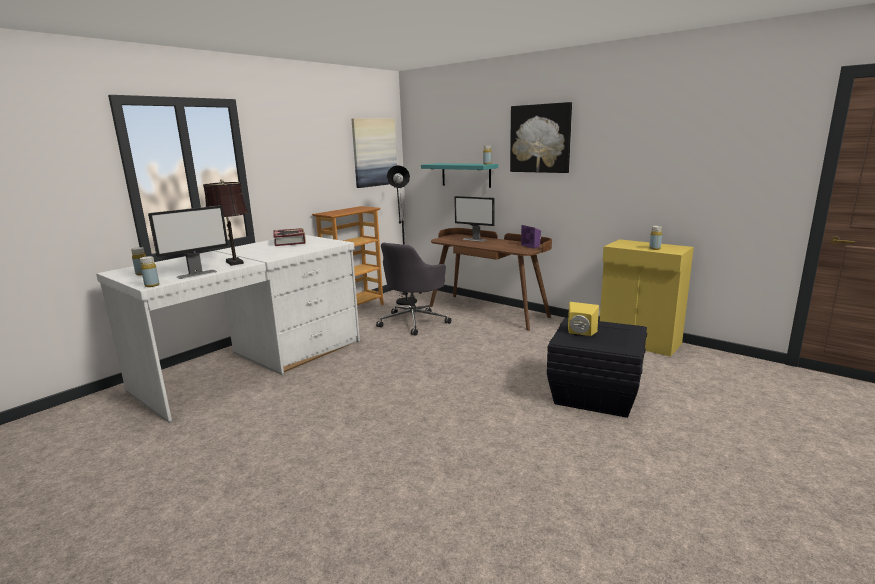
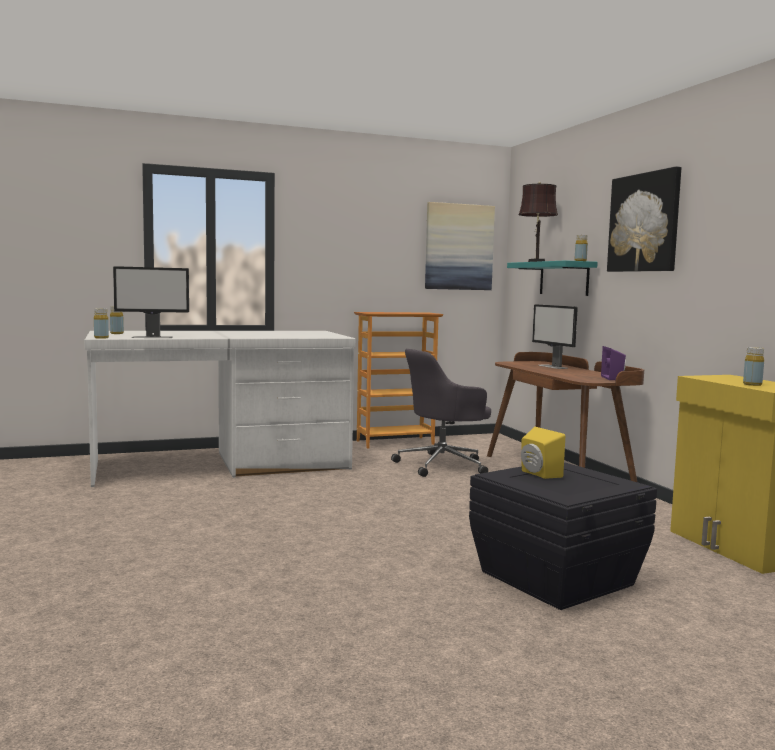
camera: 30 degrees right, 10 degrees down
brown table lamp [203,179,248,266] -> brown table lamp moved to [519,182,558,262]
book [273,228,306,246] -> none
black floor lamp [387,165,417,305] -> none

